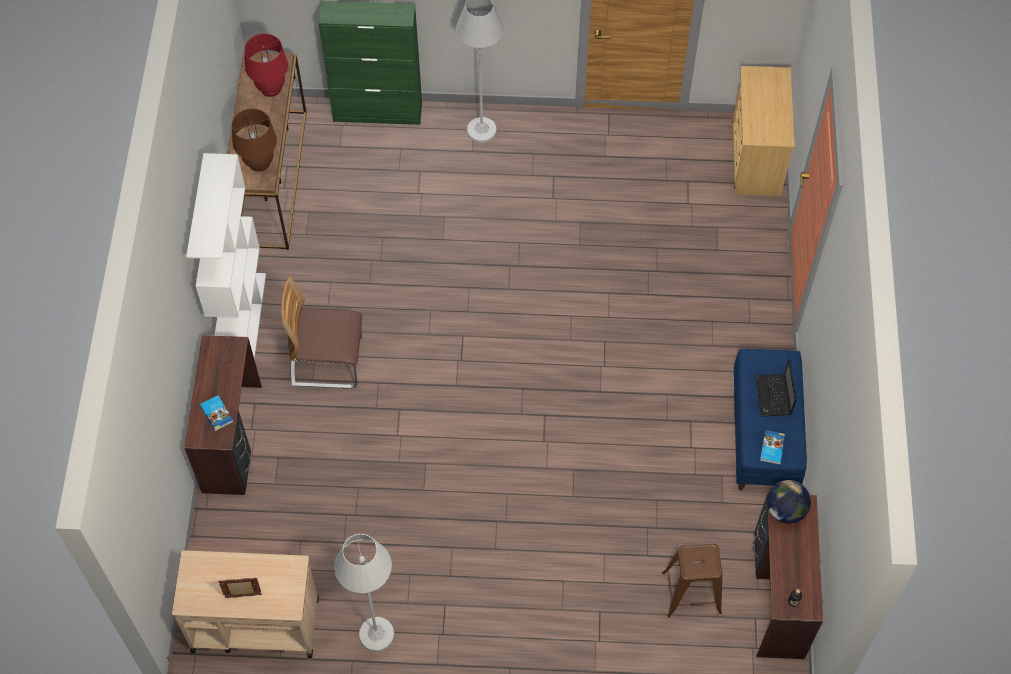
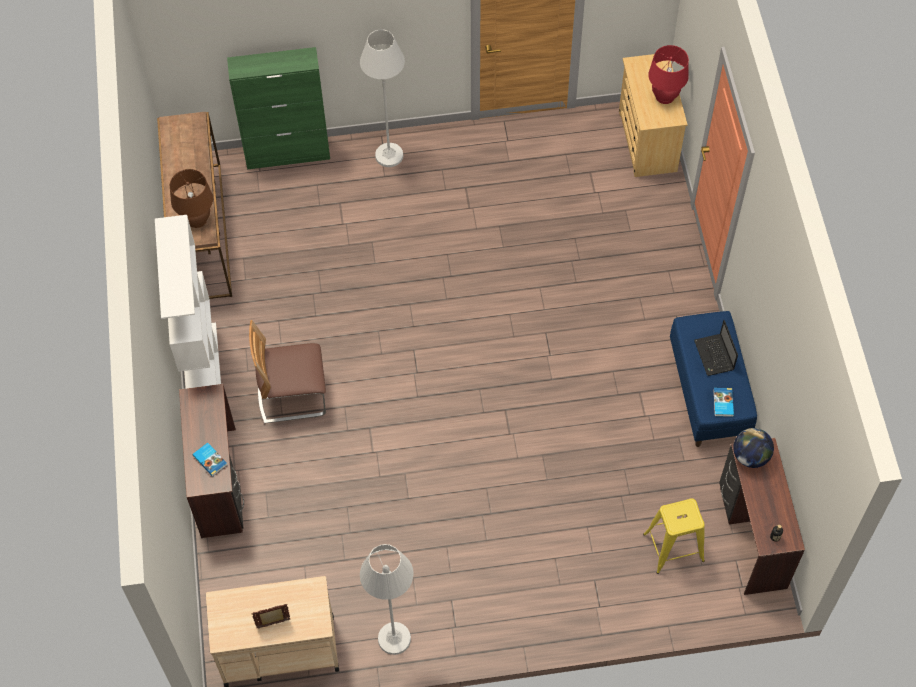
camera: 10 degrees left, 0 degrees up
red table lamp [244,34,288,97] -> red table lamp moved to [648,45,689,104]
brown stool [662,544,723,618] -> yellow stool [643,498,705,574]

